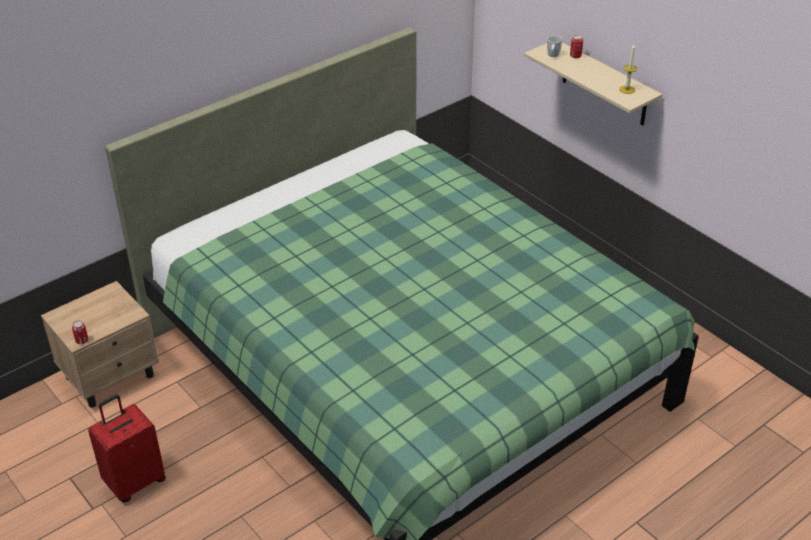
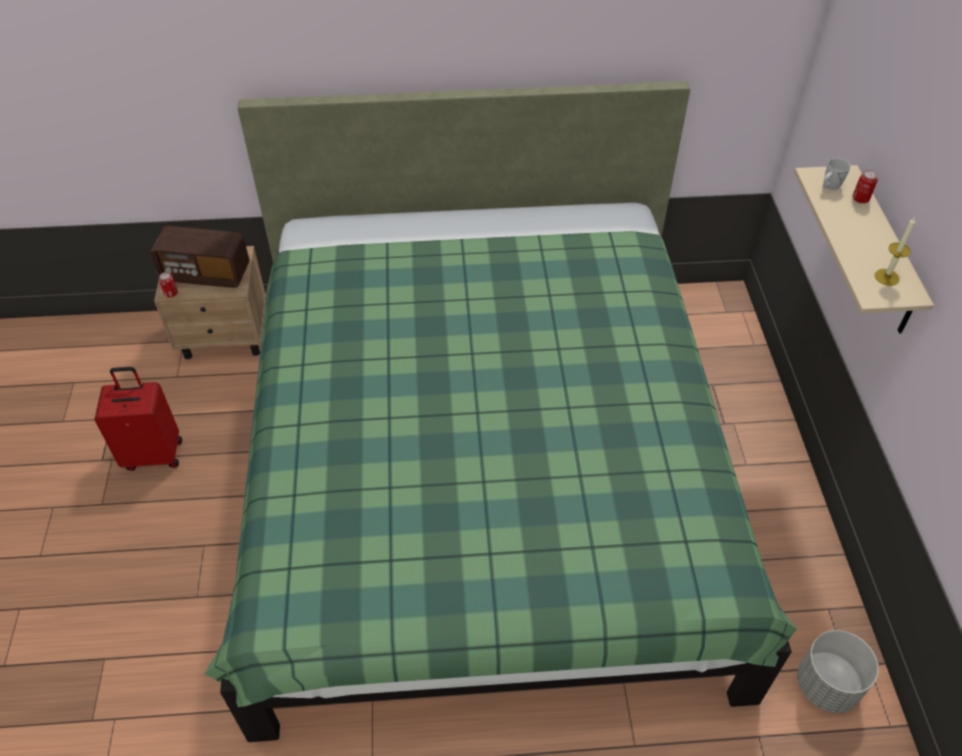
camera: 35 degrees right, 10 degrees up
none -> radio [150,226,249,288]
none -> grey planter [797,630,879,713]

